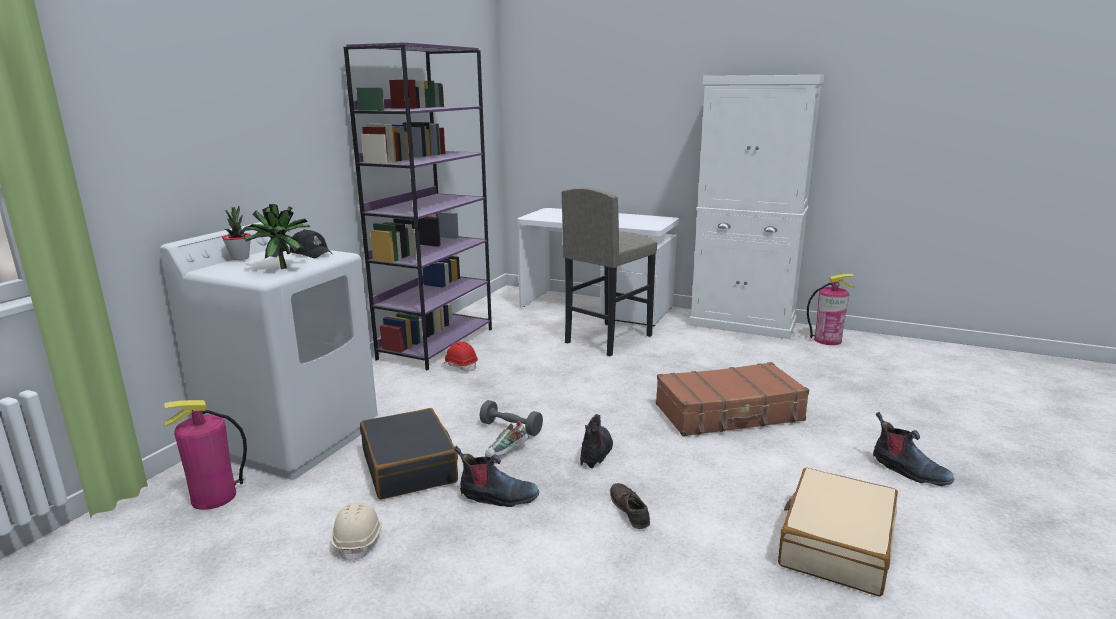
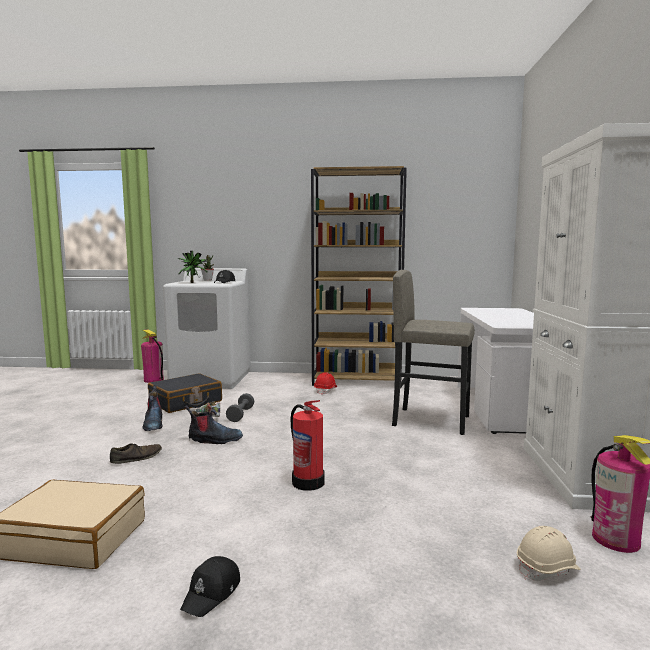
camera: 70 degrees right, 10 degrees down
beige hard hat [331,502,382,563] -> beige hard hat moved to [517,526,581,581]
purple bookcase [344,42,492,370] -> brown bookcase [311,166,407,386]
brown suitcase [656,362,809,436] -> fire extinguisher [291,400,325,491]
boot [873,412,954,486] -> black cap [180,556,240,617]

